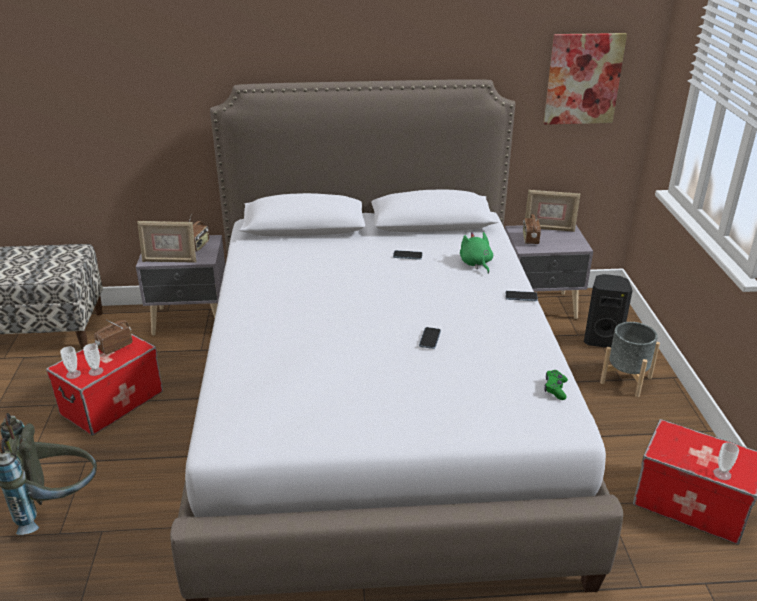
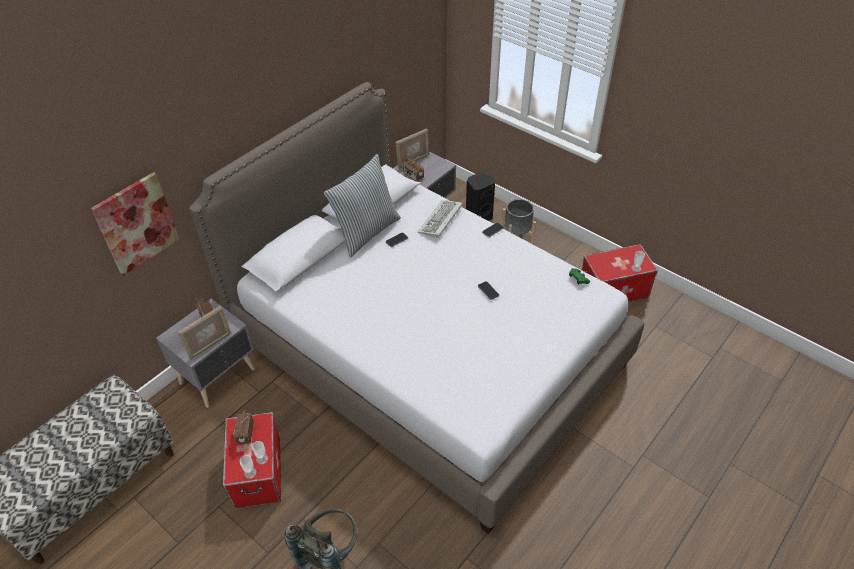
camera: 45 degrees left, 15 degrees up
green plush toy [460,232,493,274] -> keyboard [418,200,463,238]
picture [544,33,627,125] -> picture moved to [91,172,179,276]
none -> pillow [324,154,401,258]

